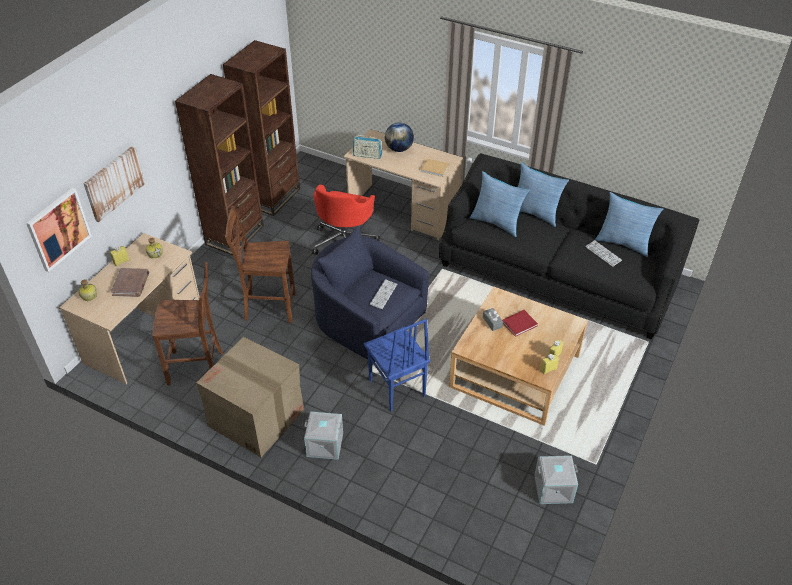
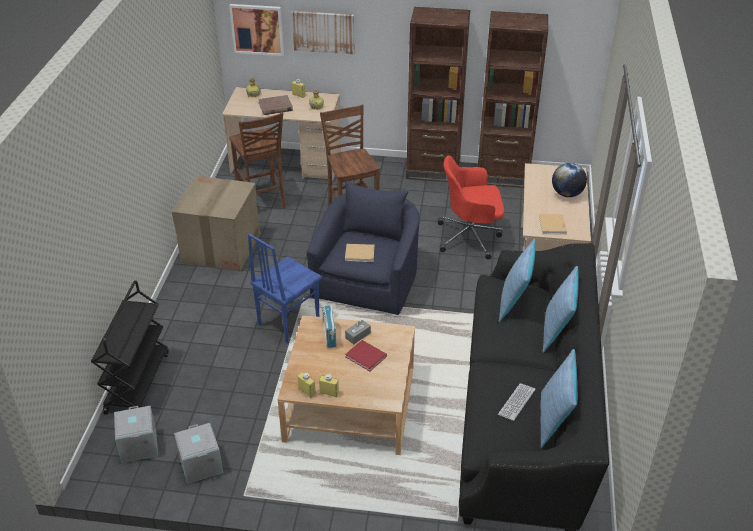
camera: 70 degrees right, 5 degrees down
grey storage box [304,411,343,460] -> grey storage box moved to [114,406,158,463]
radio [353,134,382,159] -> radio moved to [322,304,337,348]
keyboard [370,279,397,309] -> beige book [345,244,375,262]
none -> black cart [91,280,169,414]

